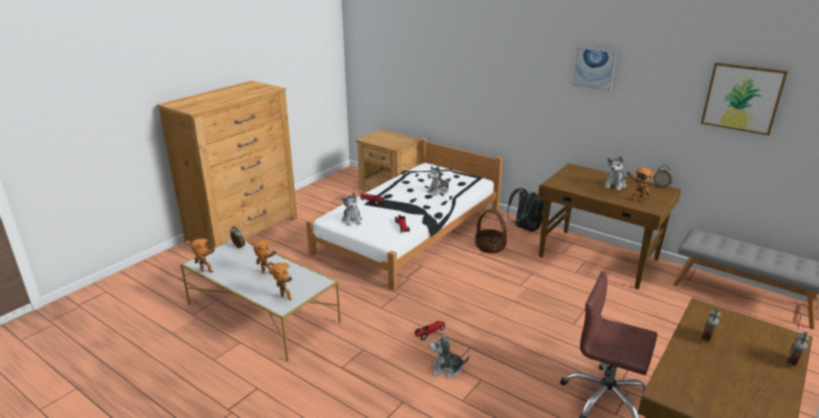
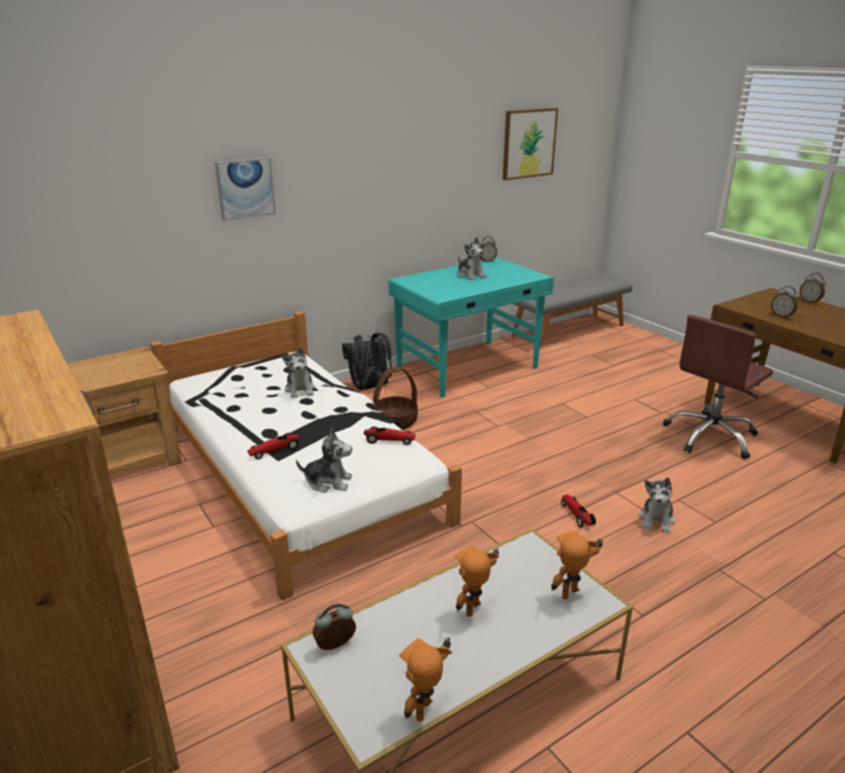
camera: 70 degrees left, 0 degrees up
brown desk [538,163,681,290] -> turquoise desk [389,258,554,398]
picture [573,47,617,91] -> picture moved to [215,158,276,221]
toy robot [627,165,657,201] -> none

